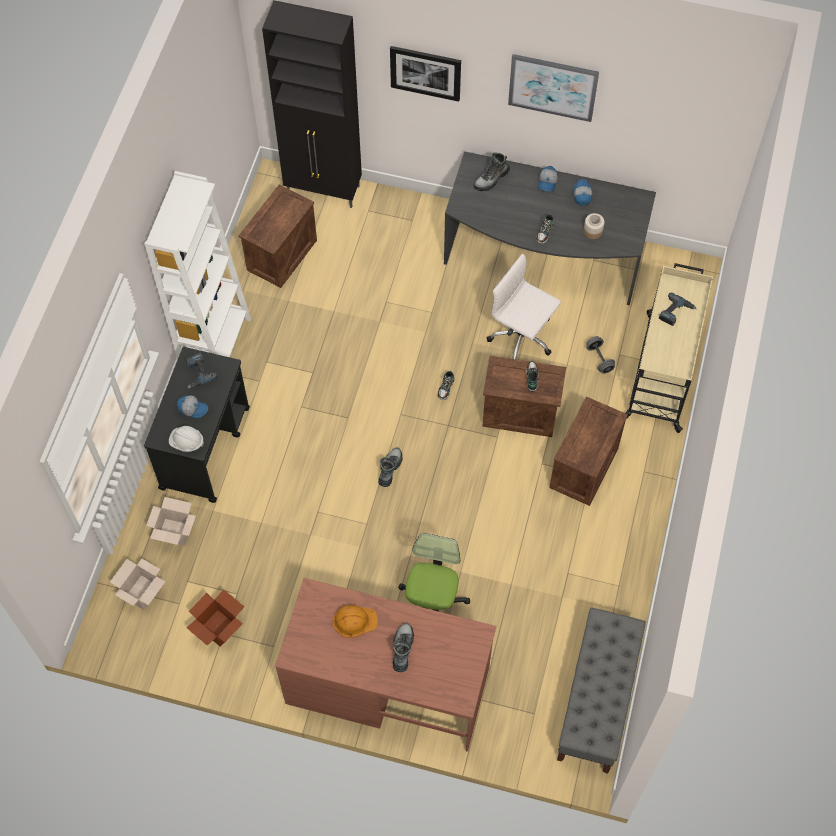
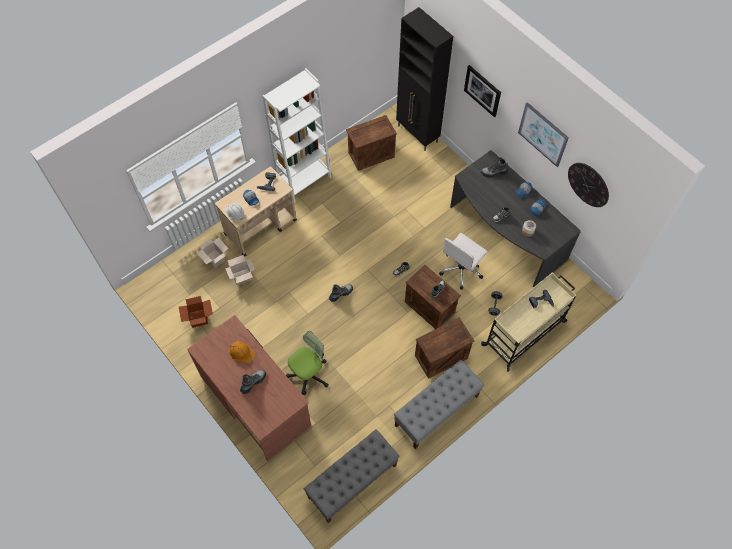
camera: 35 degrees right, 0 degrees up
cardboard box [110,558,166,610] -> cardboard box moved to [225,255,255,285]
black cart [144,347,250,503] -> beige cart [215,166,297,256]
white office chair [487,253,561,359] -> white office chair turned 120 degrees counterclockwise [439,233,488,290]
none -> grey bench [394,360,484,449]
none -> wall clock [568,163,609,207]

